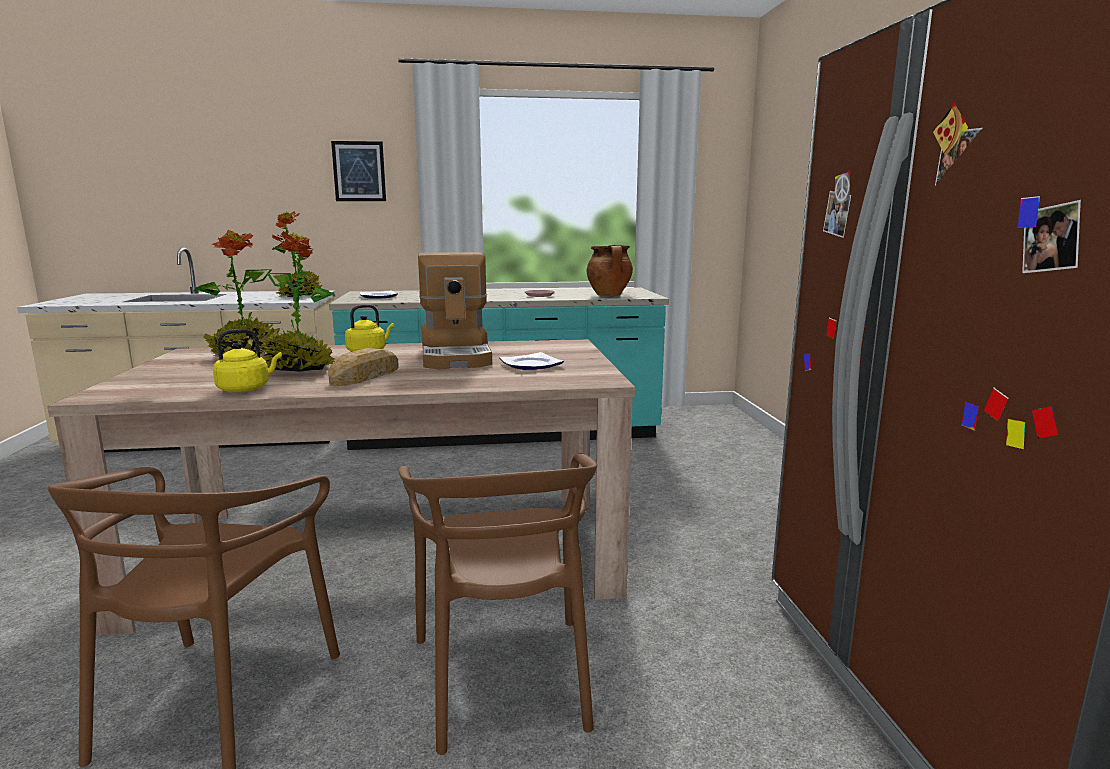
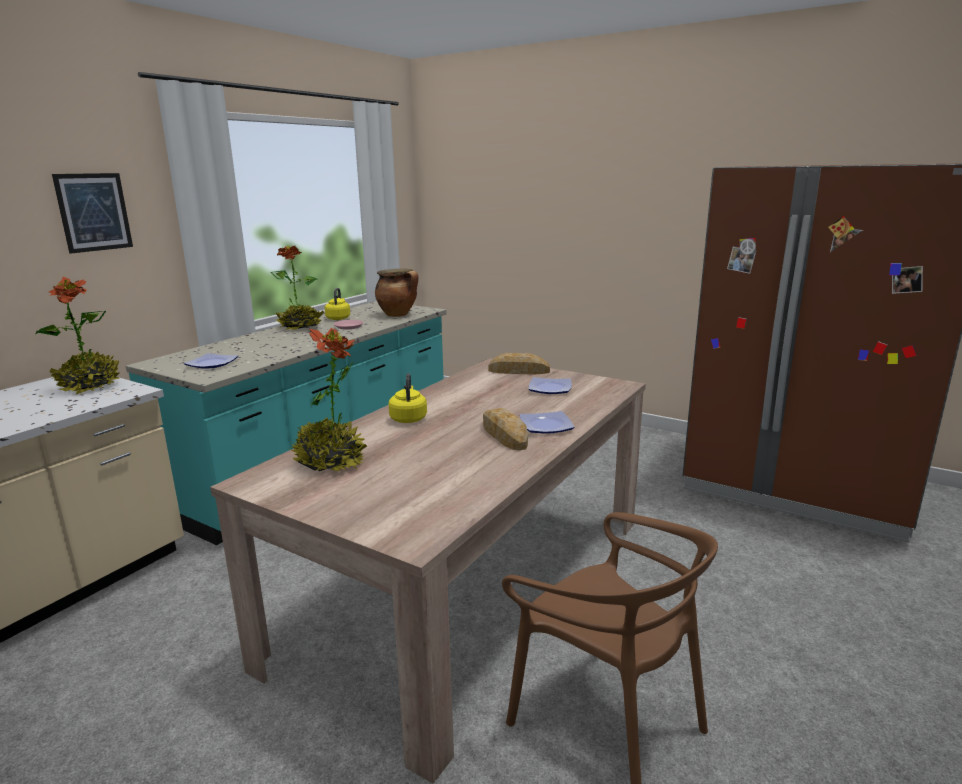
camera: 50 degrees left, 5 degrees up
yellow kettle [213,329,282,393] -> yellow kettle moved to [325,288,350,320]
potted plant [260,231,337,372] -> potted plant moved to [271,245,325,330]
brown chair [398,454,597,755] -> none
coffee machine [418,252,492,369] -> none
none -> bread [488,353,550,375]
none -> plate [520,411,575,433]

